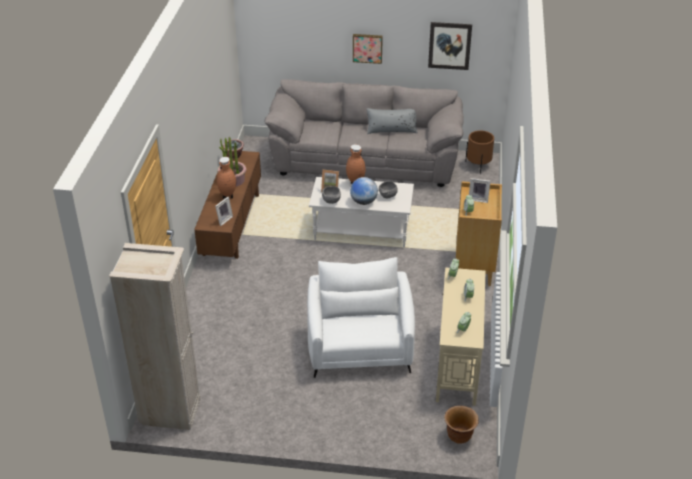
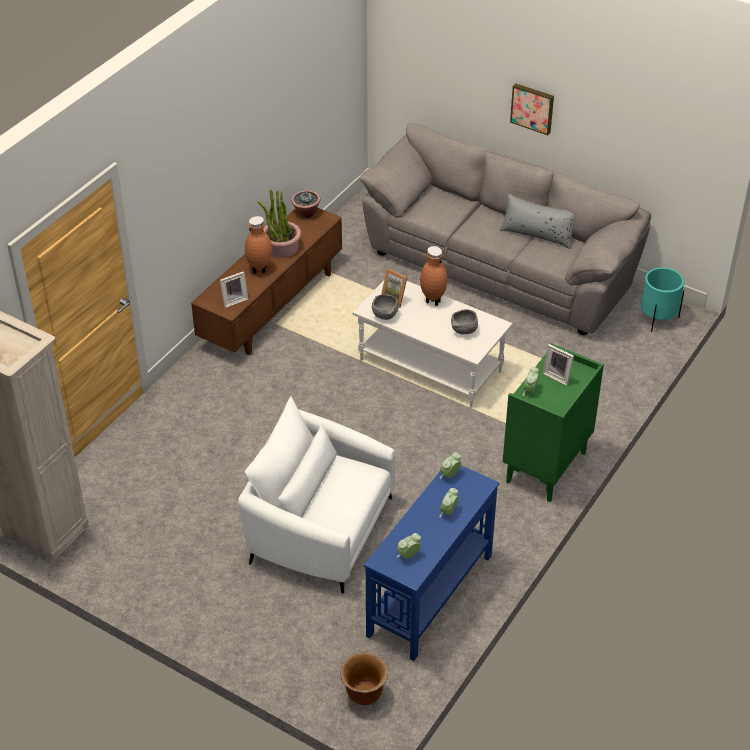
camera: 25 degrees right, 5 degrees up
white armchair [307,257,415,378] -> white armchair turned 90 degrees counterclockwise [238,396,396,594]
globe [350,177,378,205] -> none
picture [428,22,472,70] -> none
beige console table [436,267,486,406] -> blue console table [364,465,499,661]
brown cabinet [456,181,502,286] -> green cabinet [503,343,604,502]
brown planter [465,130,494,174] -> turquoise planter [641,267,684,332]

